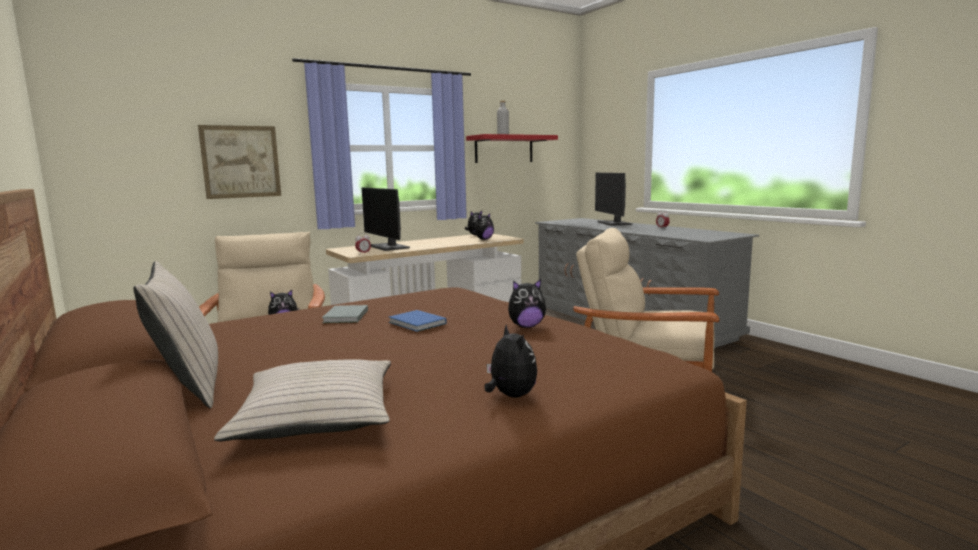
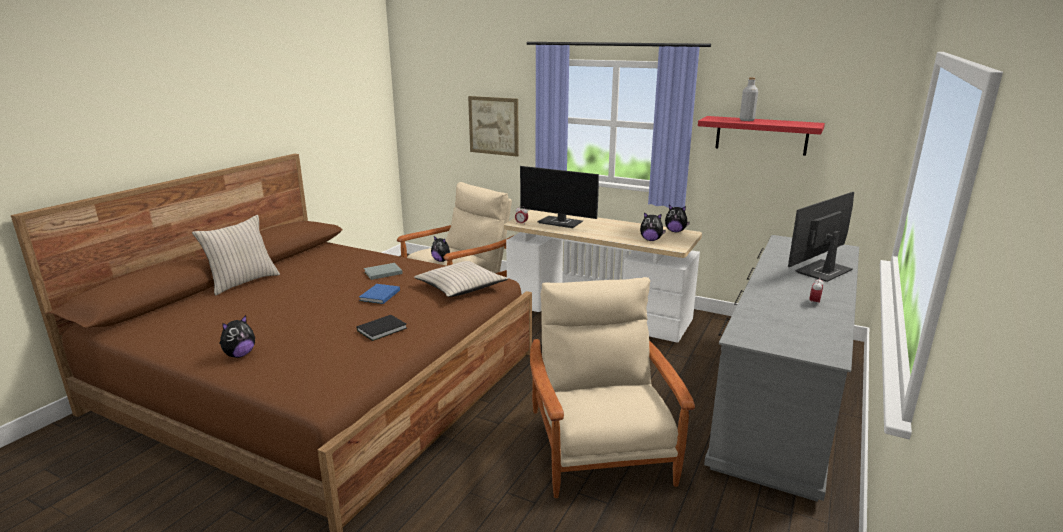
camera: 60 degrees right, 10 degrees up
beige pillow [214,359,391,441] -> beige pillow moved to [414,261,508,297]
monitor [362,187,410,251] -> monitor turned 90 degrees counterclockwise [520,166,599,228]
plush toy [508,279,546,328] -> black book [357,315,407,341]

